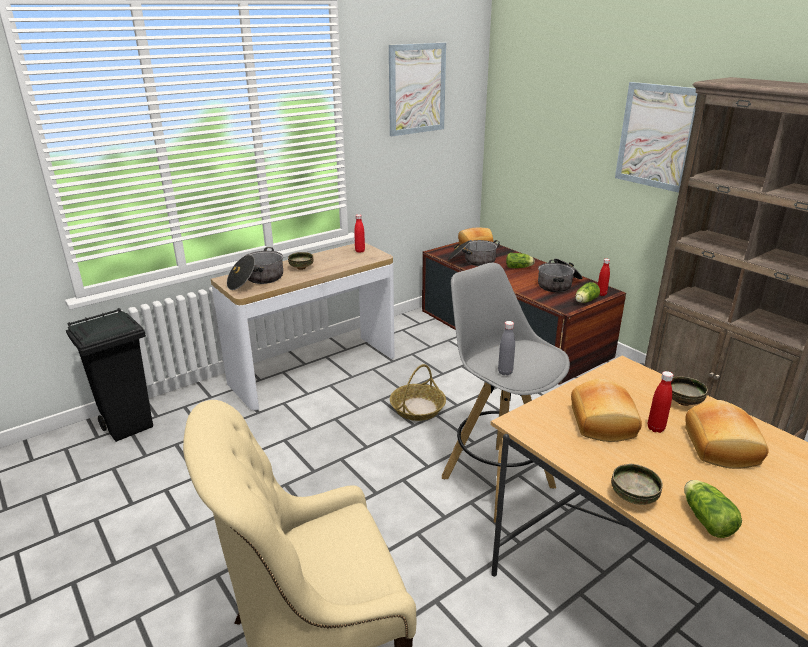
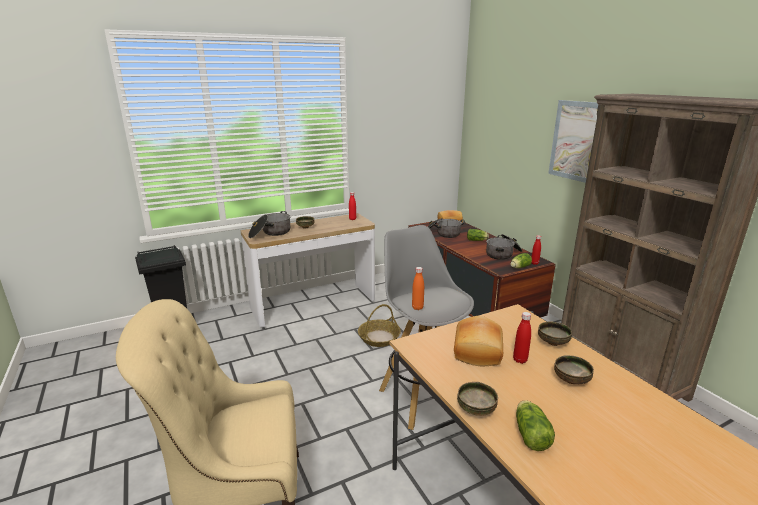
camera: 10 degrees right, 5 degrees down
picture [389,43,446,136] -> none
grey bottle [498,321,515,376] -> orange bottle [412,267,424,310]
bread [685,400,769,469] -> bowl [554,355,594,384]

